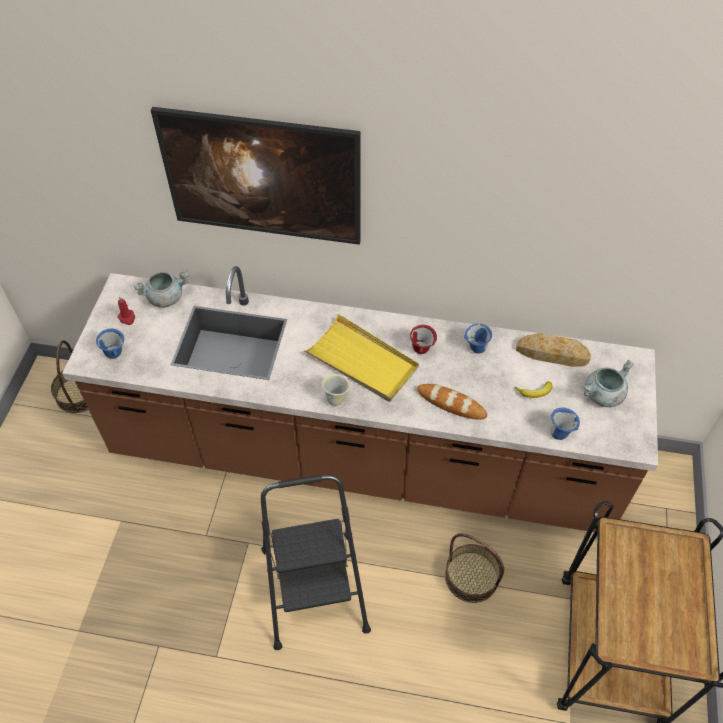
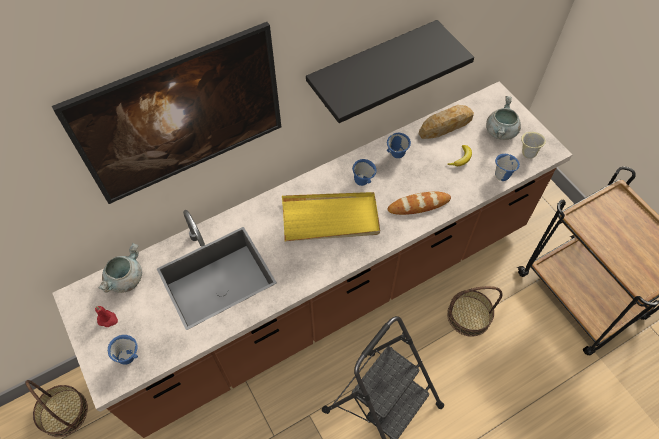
camera: 40 degrees left, 5 degrees up
beige mug [322,374,350,406] -> beige mug moved to [521,132,546,159]
red mug [410,325,437,354] -> blue mug [352,159,376,186]
none -> black shelf [306,20,474,123]

